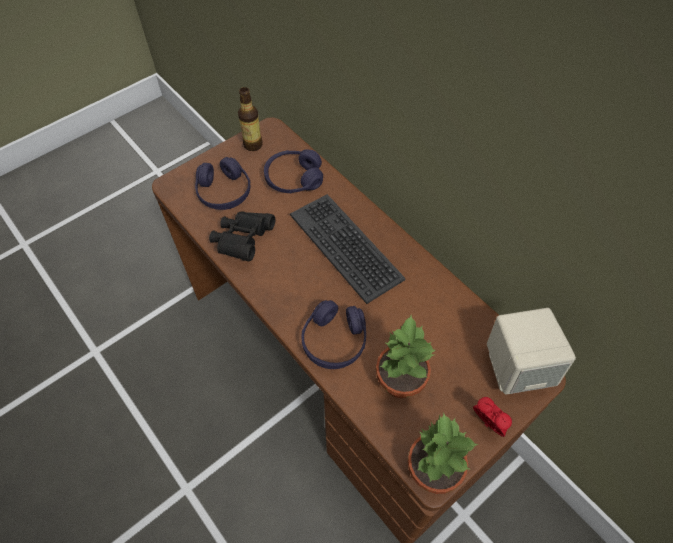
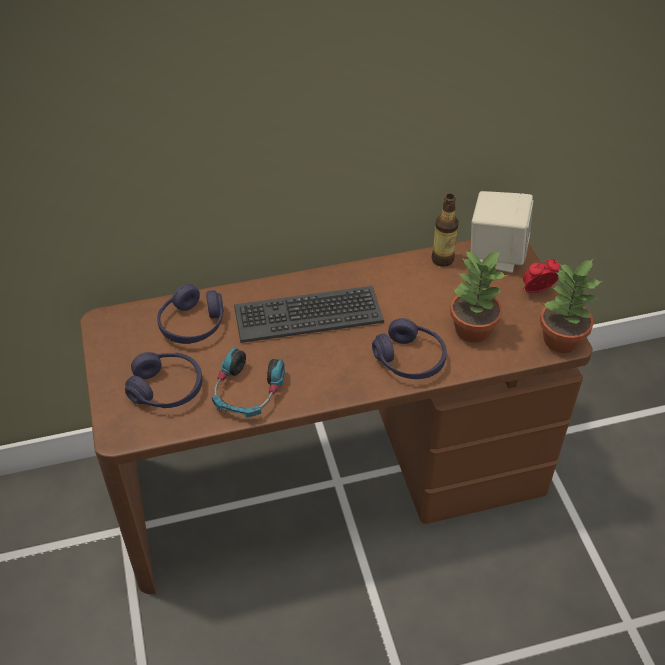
camera: 65 degrees left, 10 degrees down
black binoculars [209,211,275,261] -> headphones [211,348,285,417]
bottle [238,87,263,151] -> bottle moved to [432,194,458,267]

